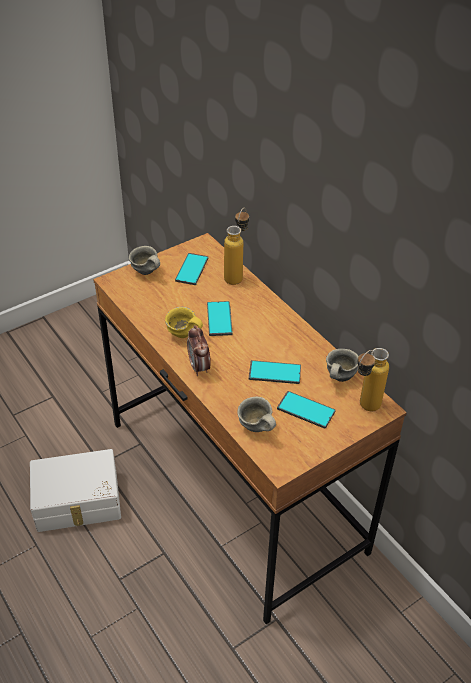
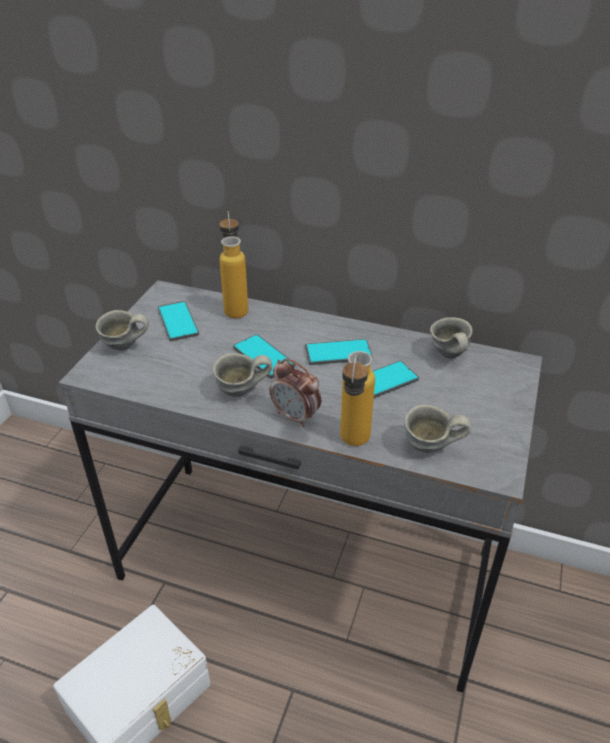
camera: 35 degrees left, 5 degrees down
brown desk [93,233,407,625] -> grey desk [59,280,542,693]
yellow mug [165,307,203,338] -> grey mug [213,353,272,397]
phone [277,391,335,429] -> phone moved to [305,339,373,365]
bottle [357,348,389,411] -> bottle moved to [340,351,375,446]

